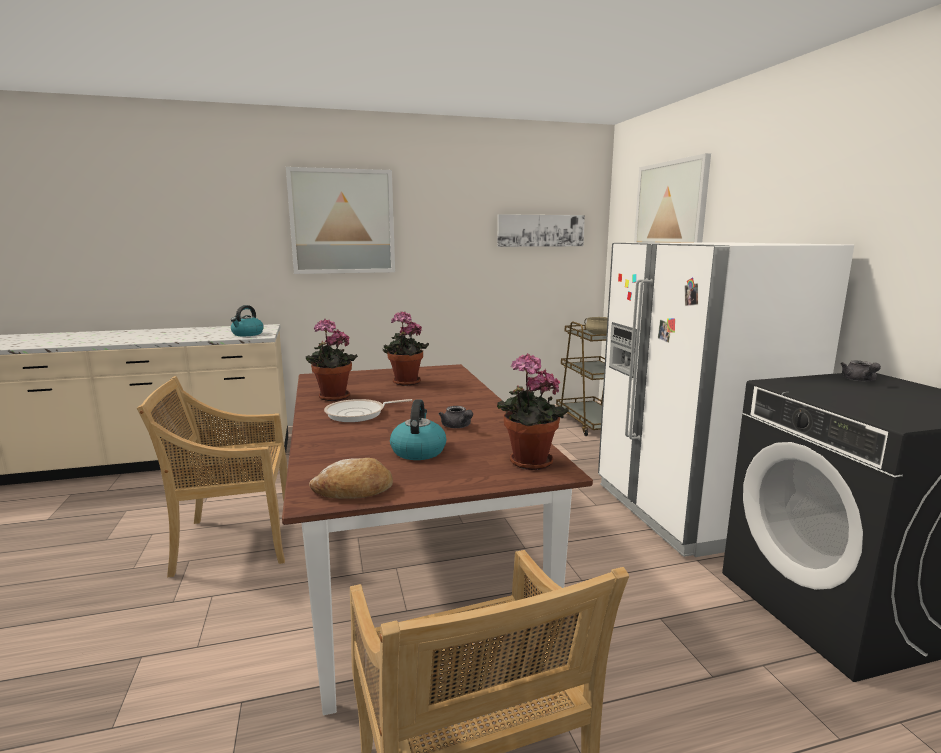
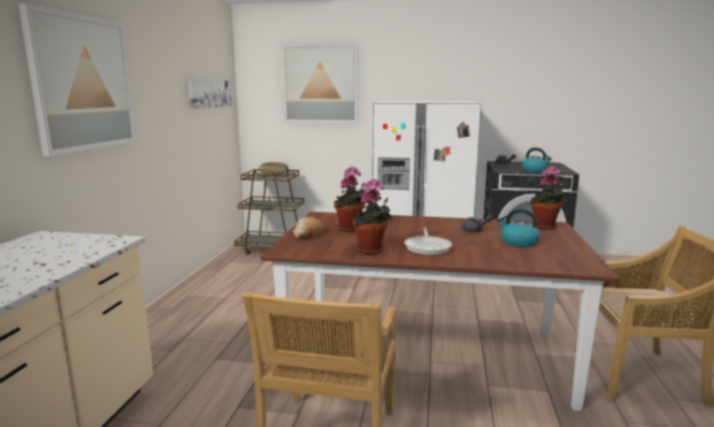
camera: 65 degrees left, 0 degrees up
kettle [231,305,264,336] -> kettle moved to [522,148,552,172]
bread [309,458,393,499] -> bread moved to [293,217,323,239]

